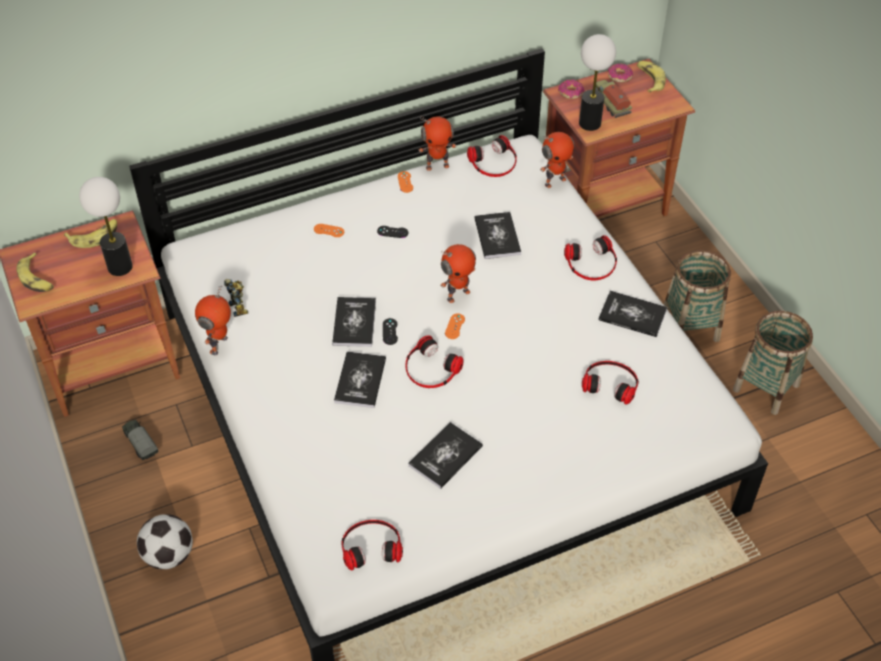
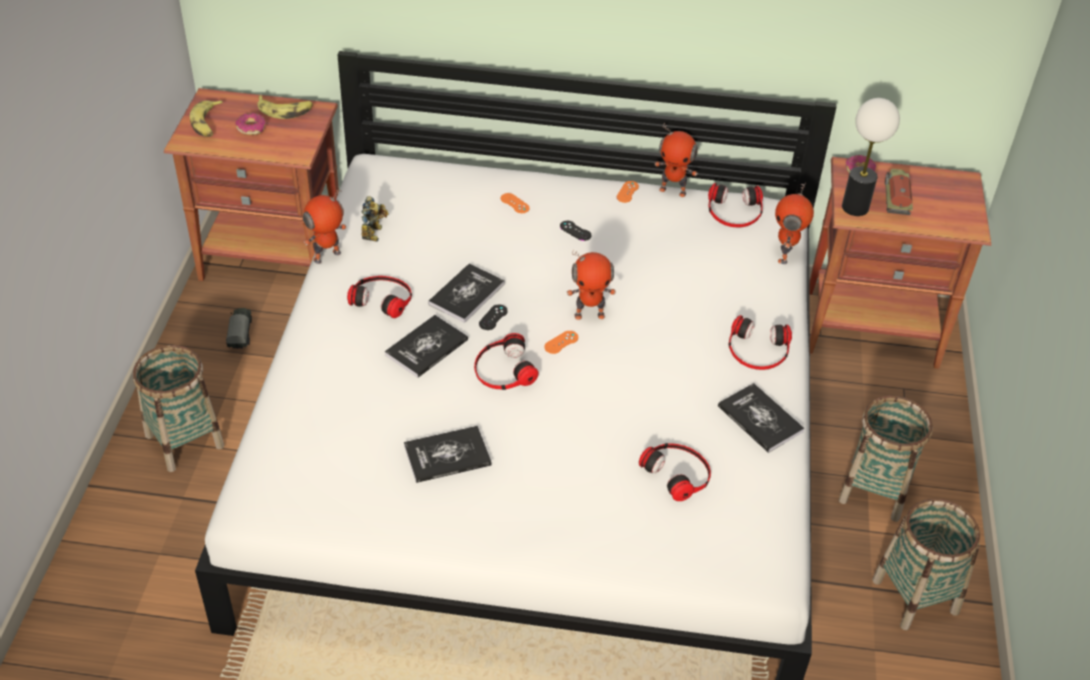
camera: 30 degrees right, 5 degrees down
table lamp [79,177,133,276] -> none
football [137,514,193,569] -> basket [133,345,224,472]
headphones [341,520,403,570] -> headphones moved to [347,276,412,318]
book [474,212,521,259] -> none
toy robot [540,132,574,188] -> toy robot turned 105 degrees clockwise [775,183,814,264]
donut [608,64,633,83] -> donut moved to [235,113,266,135]
banana [637,61,666,93] -> none

